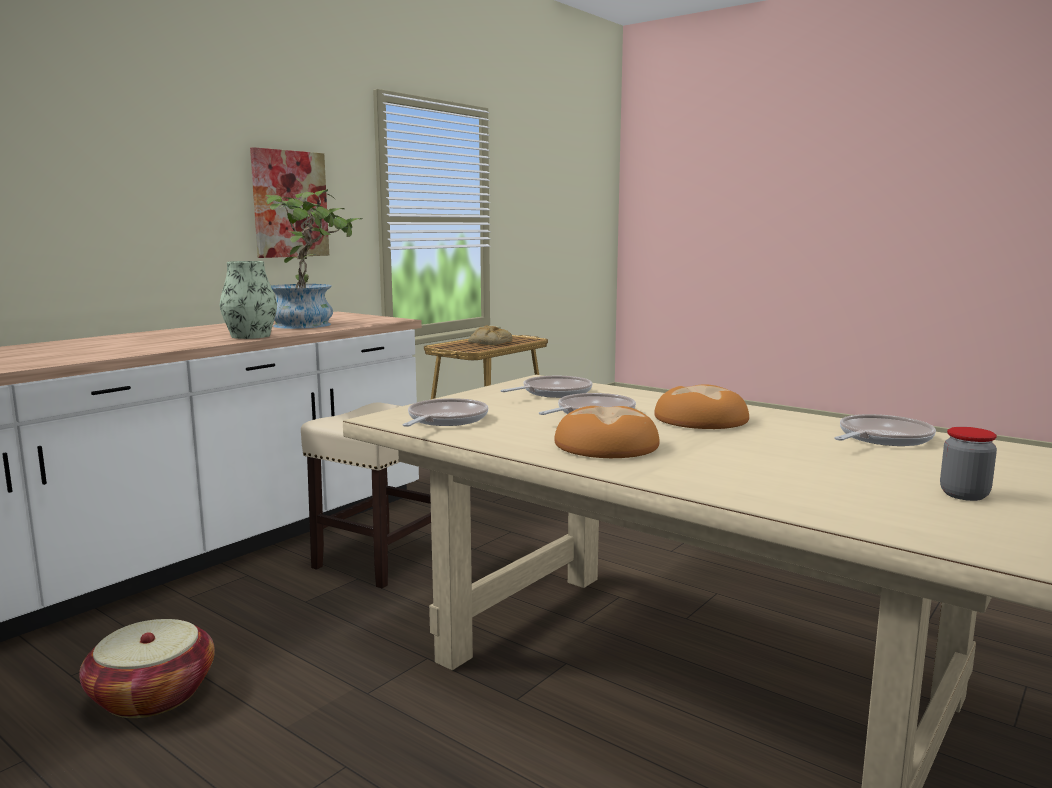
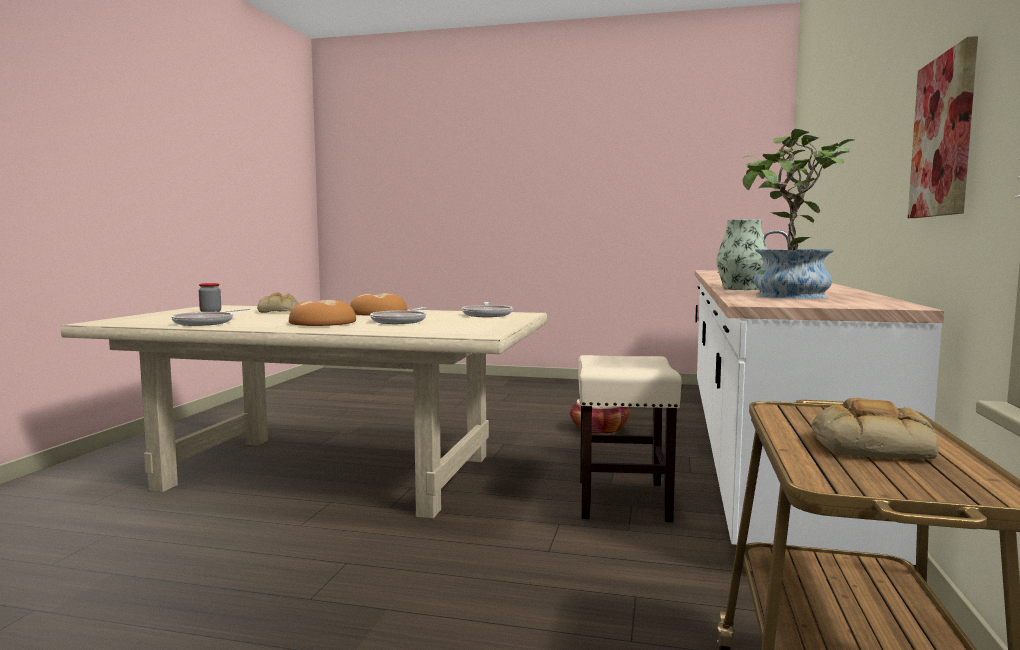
camera: 155 degrees right, 5 degrees down
frying pan [501,376,593,398] -> none
none -> bread [257,292,299,313]

